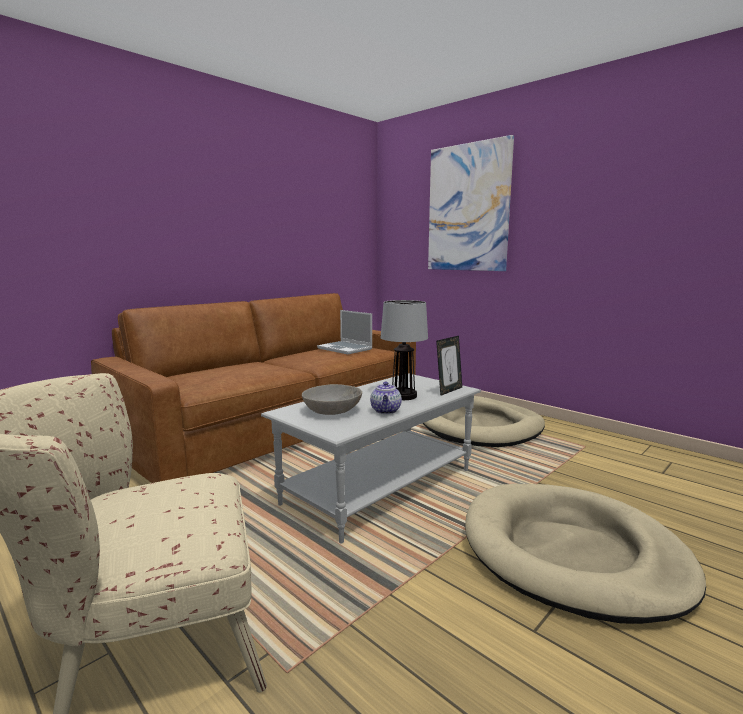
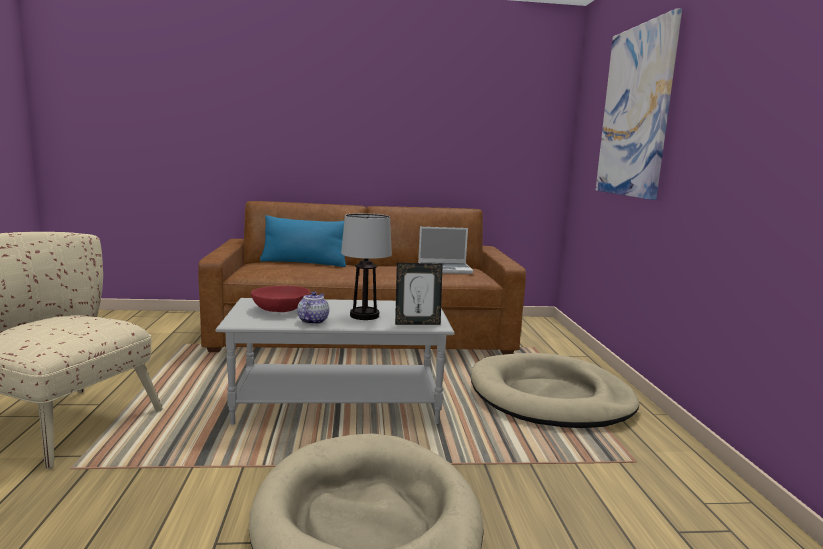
camera: 40 degrees right, 0 degrees up
grey bowl [302,384,362,415] -> red bowl [251,286,310,312]
laptop [317,310,372,354] -> laptop turned 90 degrees counterclockwise [418,227,473,274]
teapot [370,382,402,414] -> teapot turned 150 degrees clockwise [297,291,329,324]
none -> blue pillow [260,215,346,267]

